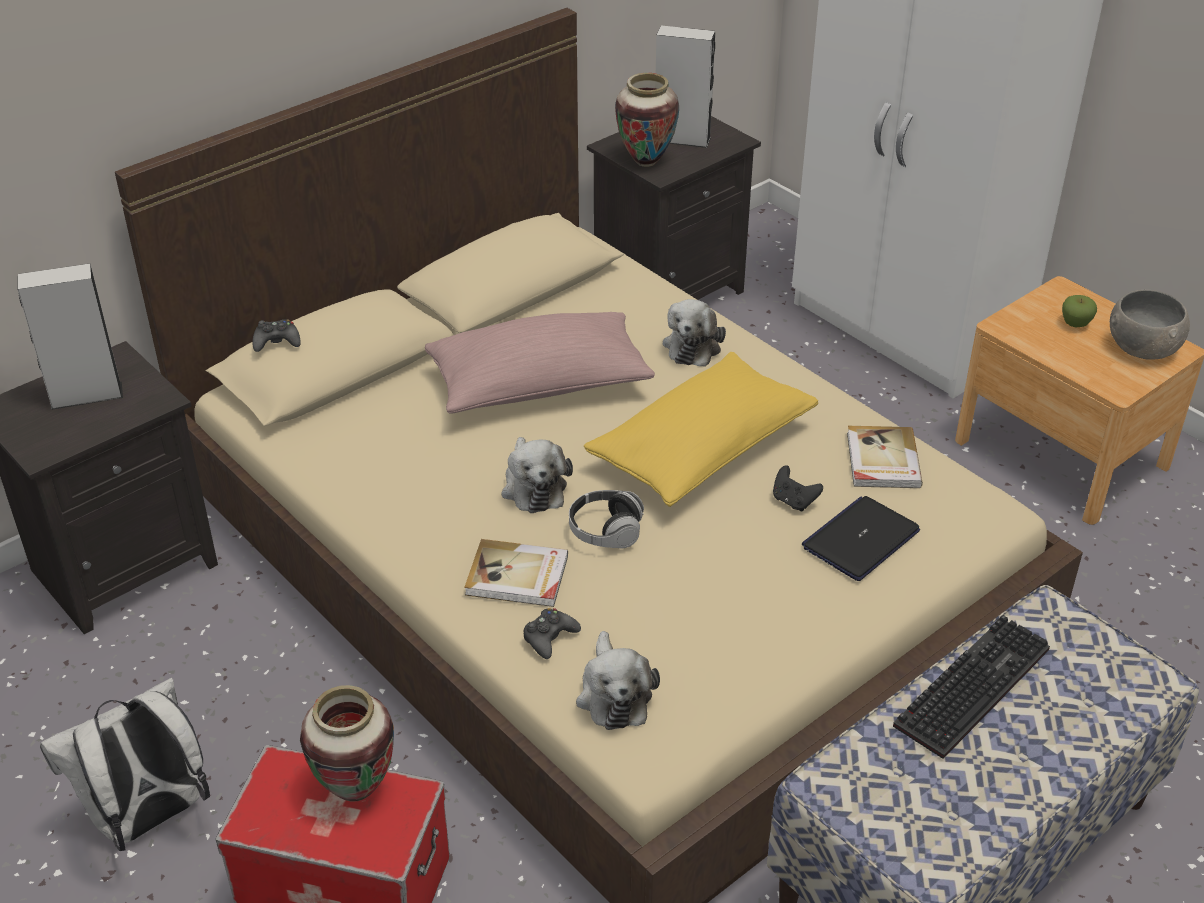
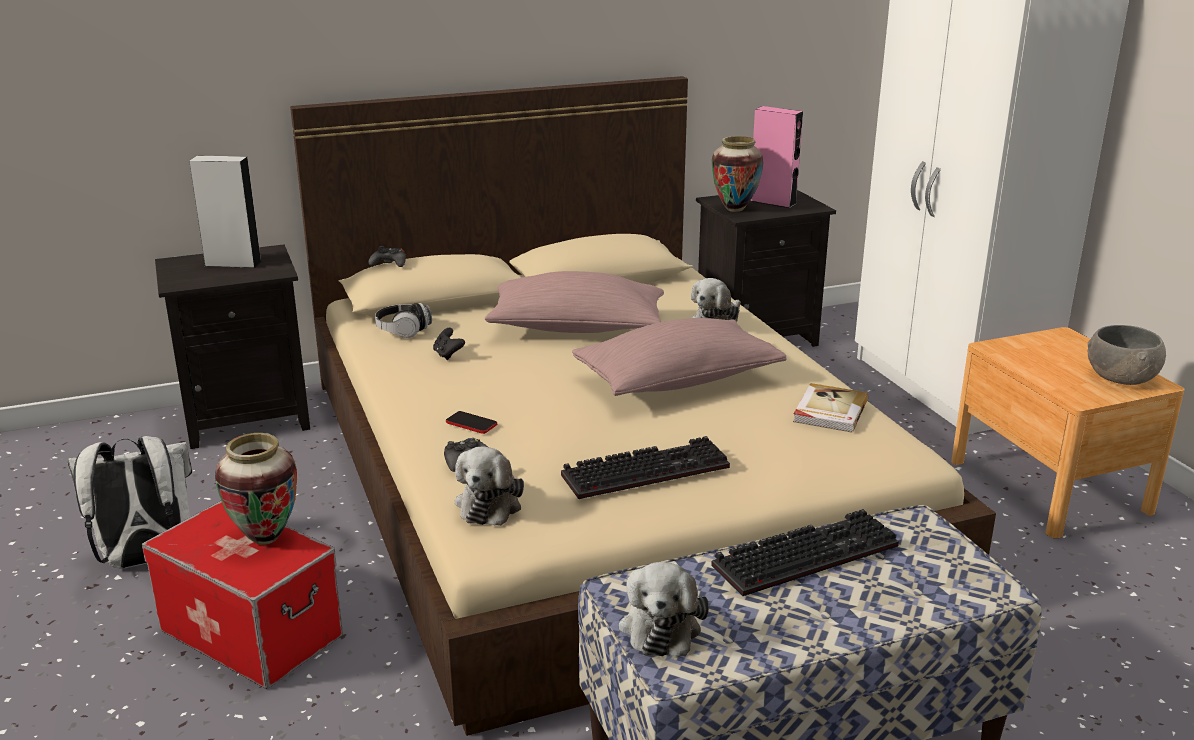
camera: 20 degrees right, 15 degrees down
book [464,539,568,607] -> phone [446,411,497,434]
plush toy [501,437,573,513] -> plush toy moved to [619,562,709,656]
headphones [569,490,644,548] -> headphones moved to [375,303,432,338]
yellow pillow [584,352,818,507] -> pink pillow [572,318,787,396]
grey speaker [656,25,715,148] -> pink speaker [750,106,803,208]
black game controller [773,465,823,512] -> black game controller moved to [433,328,465,360]
laptop [802,496,920,581] -> none
apple [1062,295,1097,327] -> none
none -> keyboard [561,436,730,499]

